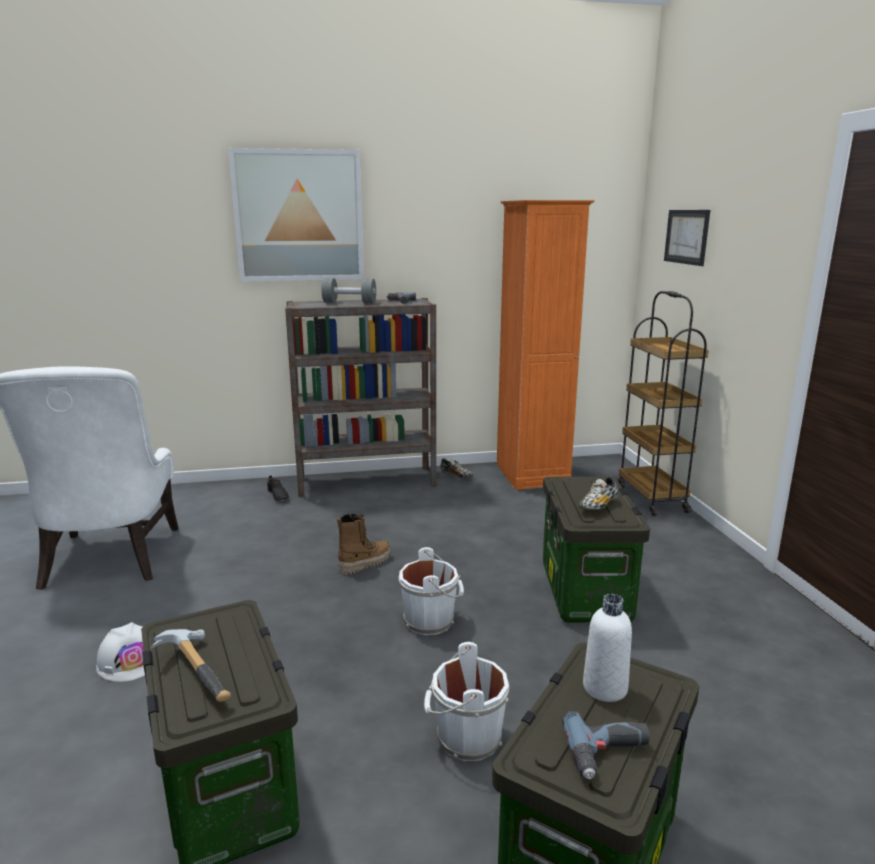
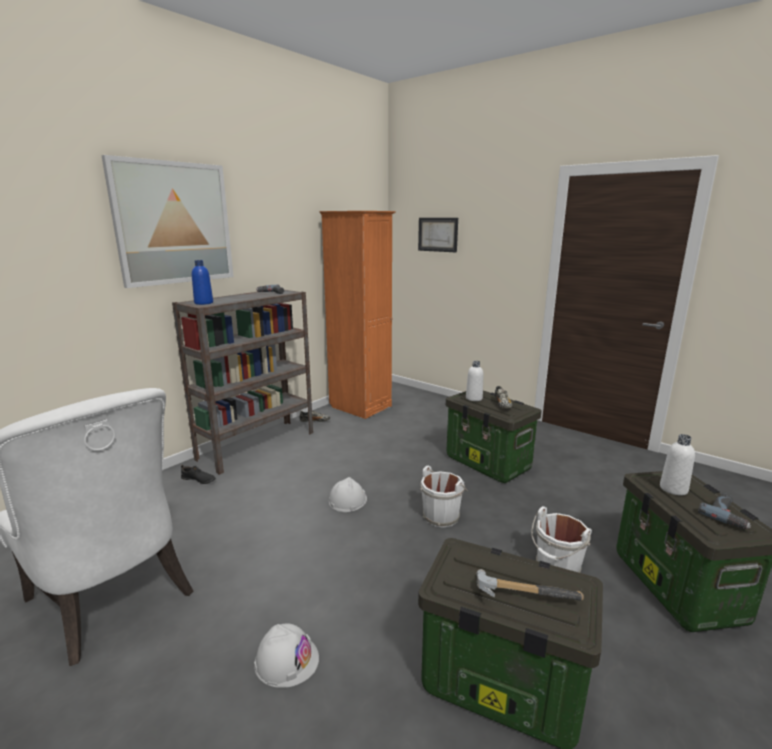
camera: 40 degrees left, 0 degrees up
grey dumbbell [321,278,376,303] -> none
boot [337,514,391,575] -> white hard hat [329,477,367,512]
brown cart [618,291,709,516] -> none
none -> blue bottle [192,260,213,305]
none -> white bottle [466,361,483,401]

